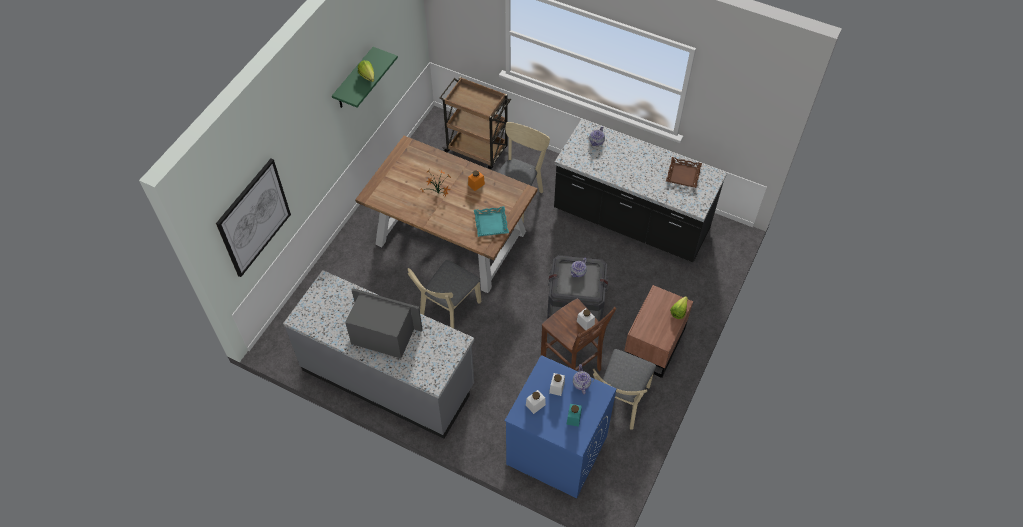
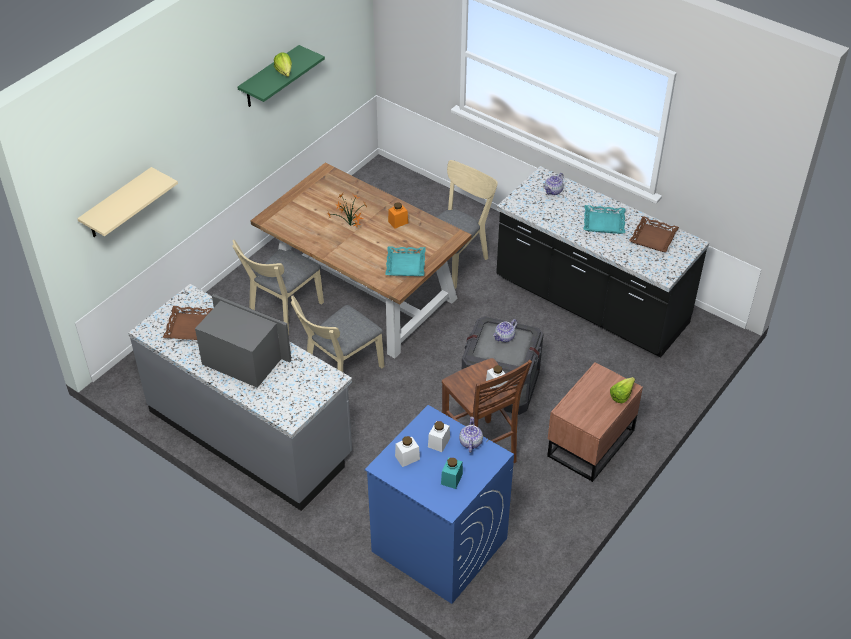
camera: 10 degrees right, 10 degrees down
picture [216,159,291,277] -> beige shelf [77,167,178,237]
brown cart [440,77,511,170] -> none
beige chair [593,349,656,429] -> beige chair moved to [232,240,324,334]
none -> brown tray [163,306,213,340]
none -> turquoise tray [583,205,626,234]

